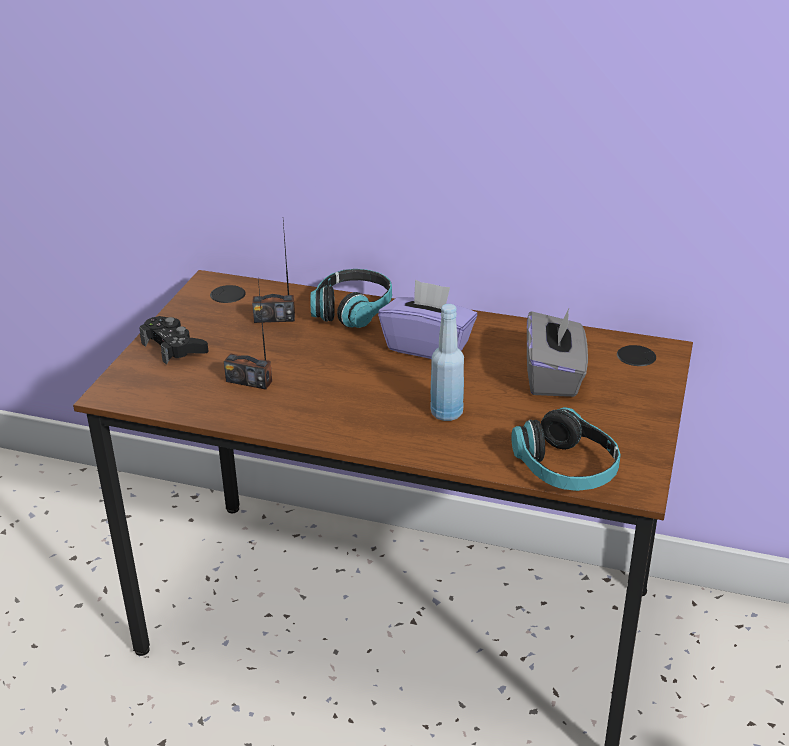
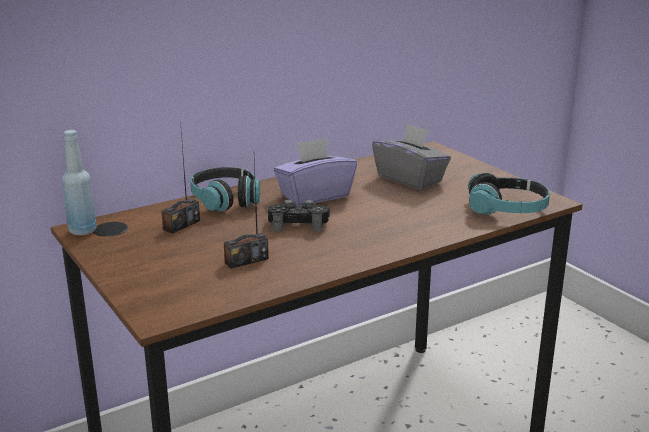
camera: 50 degrees left, 10 degrees down
black game controller [139,316,209,365] -> black game controller moved to [268,200,329,232]
blue bottle [430,304,464,421] -> blue bottle moved to [62,130,97,235]

